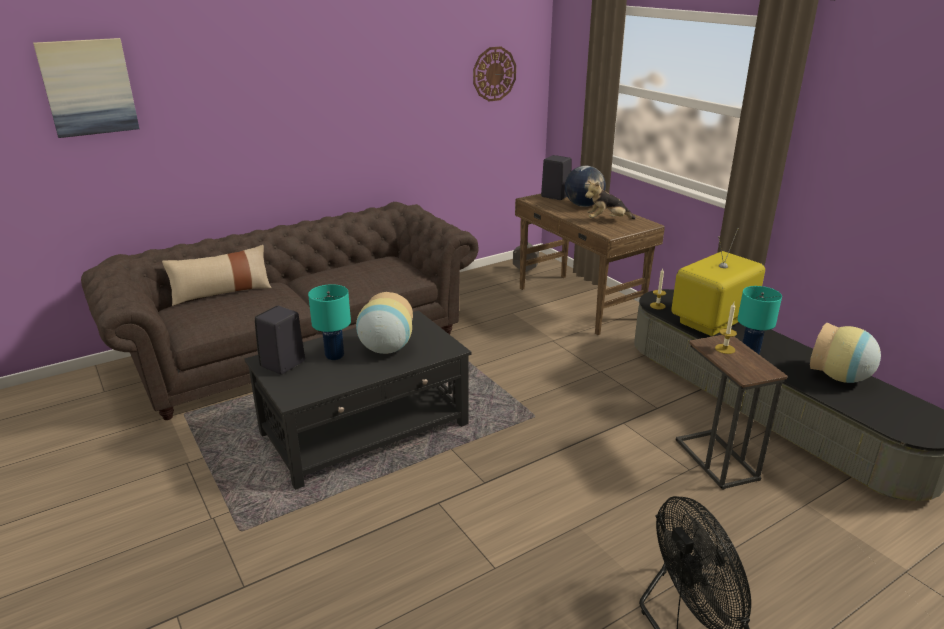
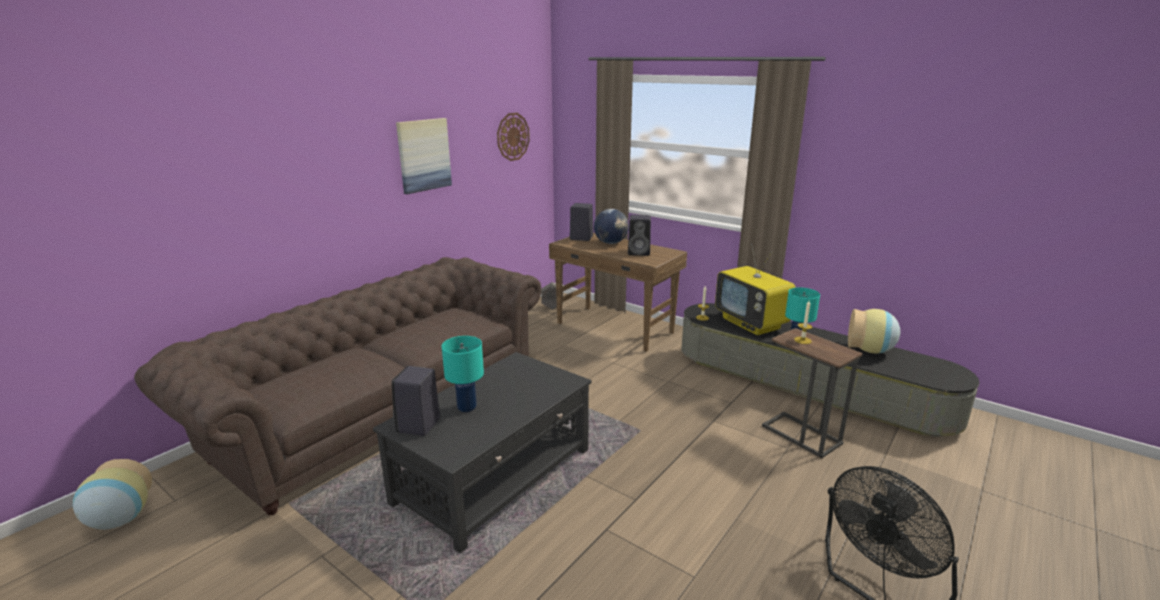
camera: 20 degrees left, 5 degrees down
picture [33,38,140,138] -> picture moved to [396,118,452,194]
beige pillow [162,245,272,306] -> none
vase [356,292,413,354] -> vase moved to [73,459,152,530]
plush toy [585,181,636,219] -> black speaker [628,215,651,256]
television [671,228,765,336] -> television turned 60 degrees counterclockwise [715,244,796,335]

